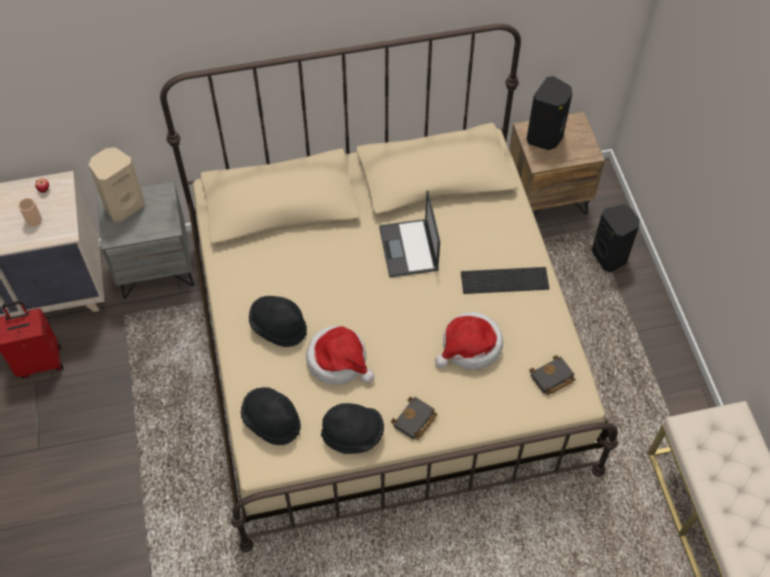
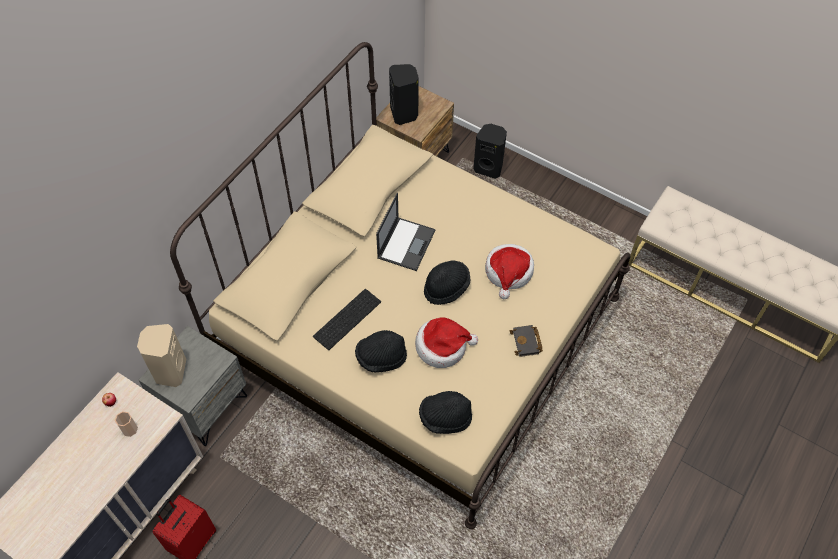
camera: 45 degrees left, 0 degrees up
black hat [321,403,384,454] -> black hat moved to [424,260,470,305]
laptop [379,190,440,278] -> laptop turned 105 degrees counterclockwise [376,193,435,271]
keyboard [461,267,549,294] -> keyboard moved to [313,289,381,350]
black book [529,355,576,395] -> none

